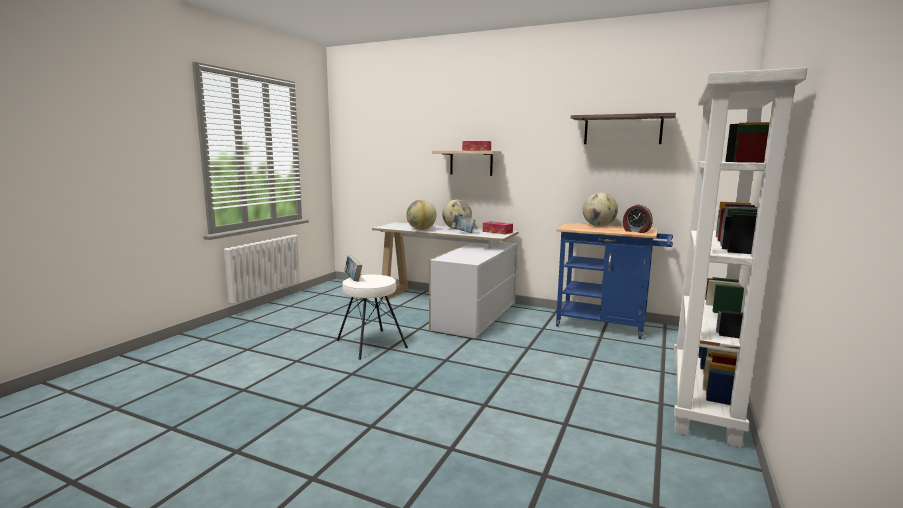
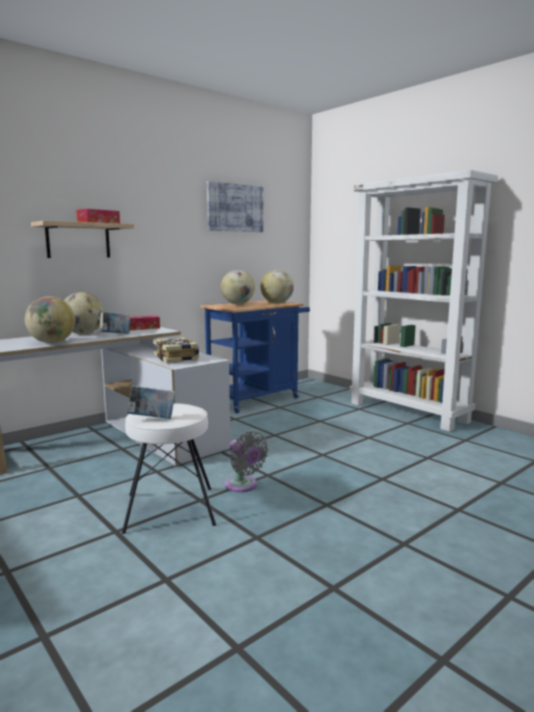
camera: 65 degrees left, 0 degrees up
shelf [571,113,676,144] -> picture [207,181,263,232]
alarm clock [623,204,653,233] -> globe [260,270,294,303]
none -> book [153,337,199,363]
none -> grey fan [225,431,268,492]

